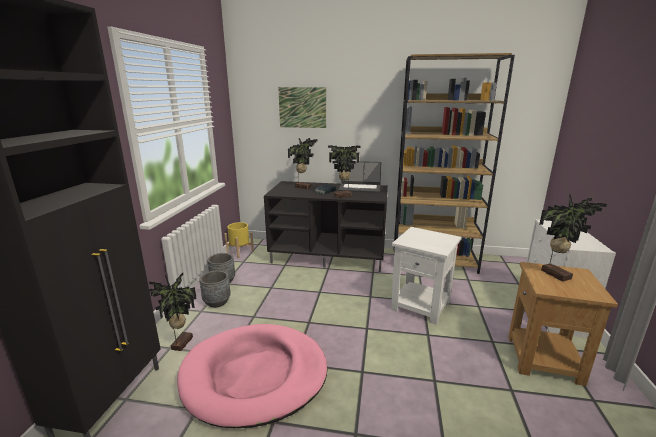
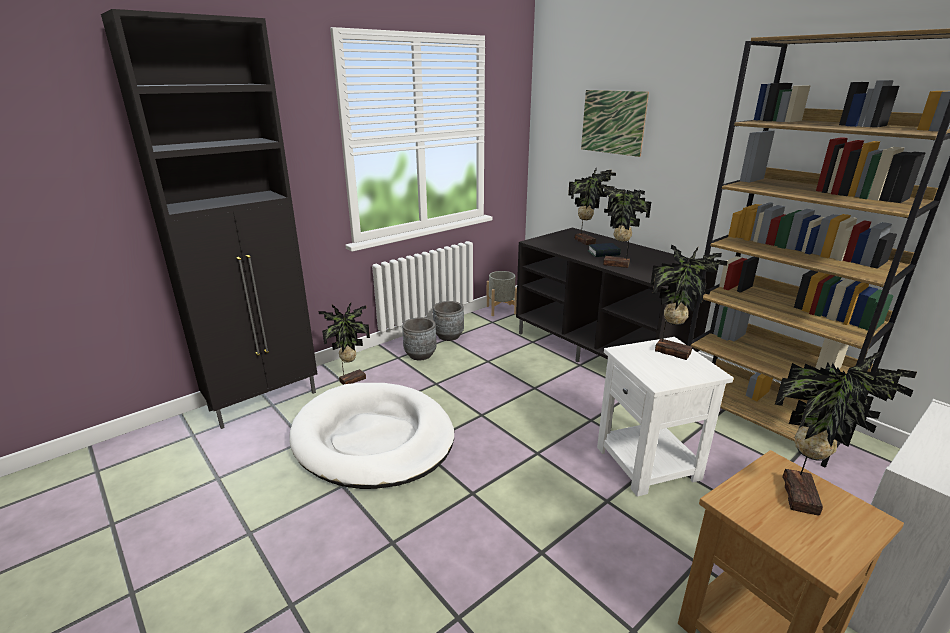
camera: 40 degrees right, 5 degrees up
pink dog bed [177,324,328,428] -> white dog bed [289,383,454,489]
yellow planter [224,222,254,258] -> grey planter [487,271,517,316]
laptop [339,161,381,193] -> none
none -> potted plant [651,244,728,360]

